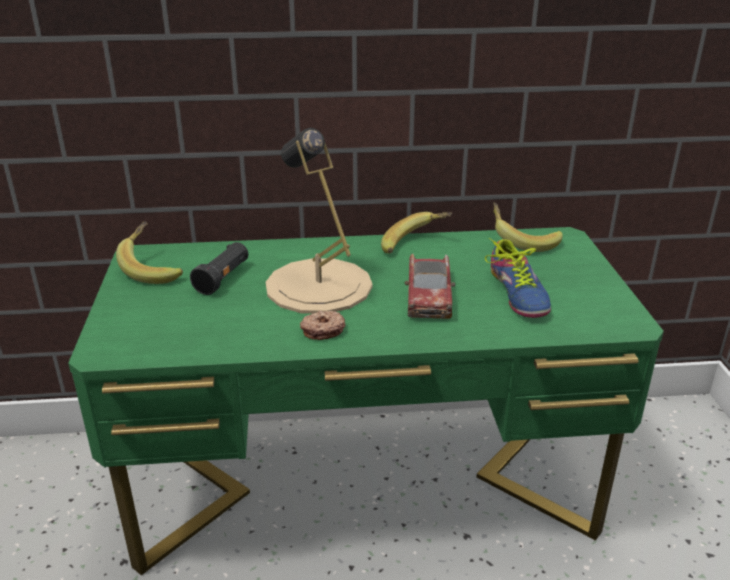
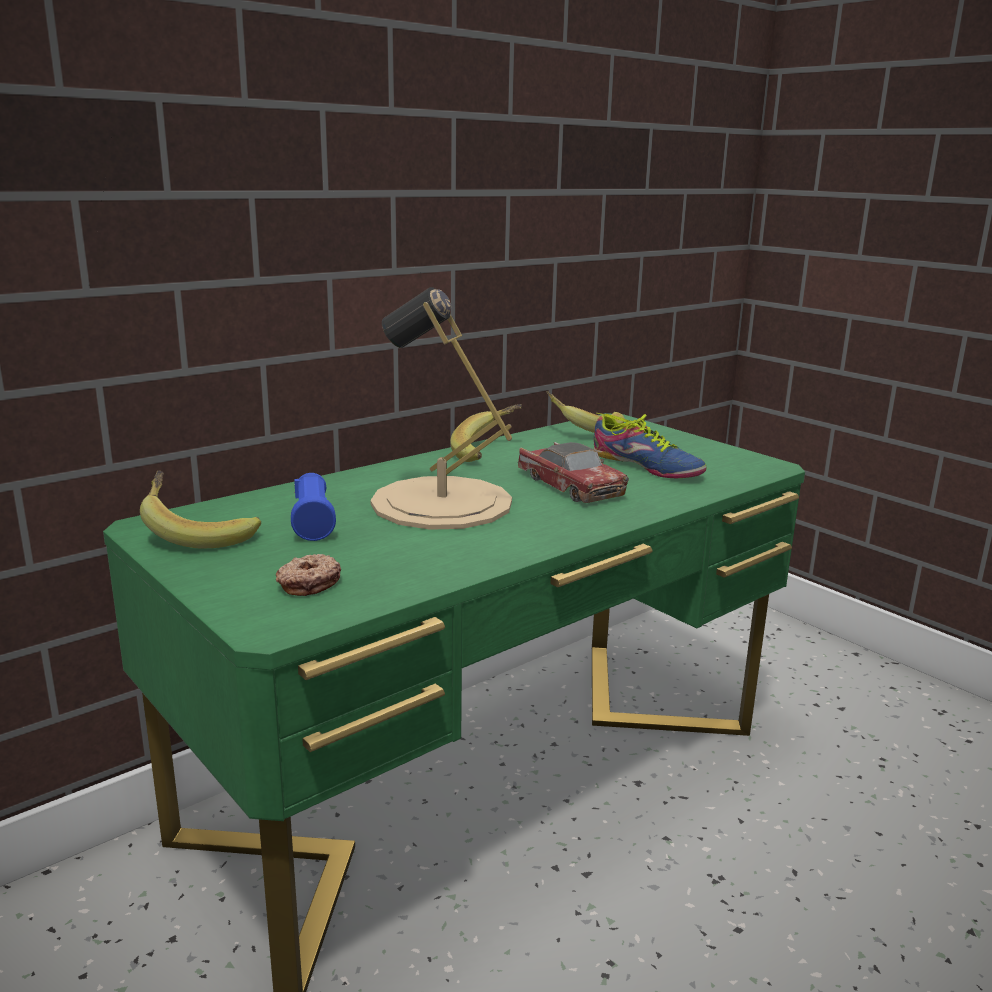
camera: 35 degrees left, 10 degrees down
black flashlight [190,242,248,295] -> blue flashlight [291,473,336,541]
donut [300,311,345,340] -> donut moved to [276,554,341,596]

